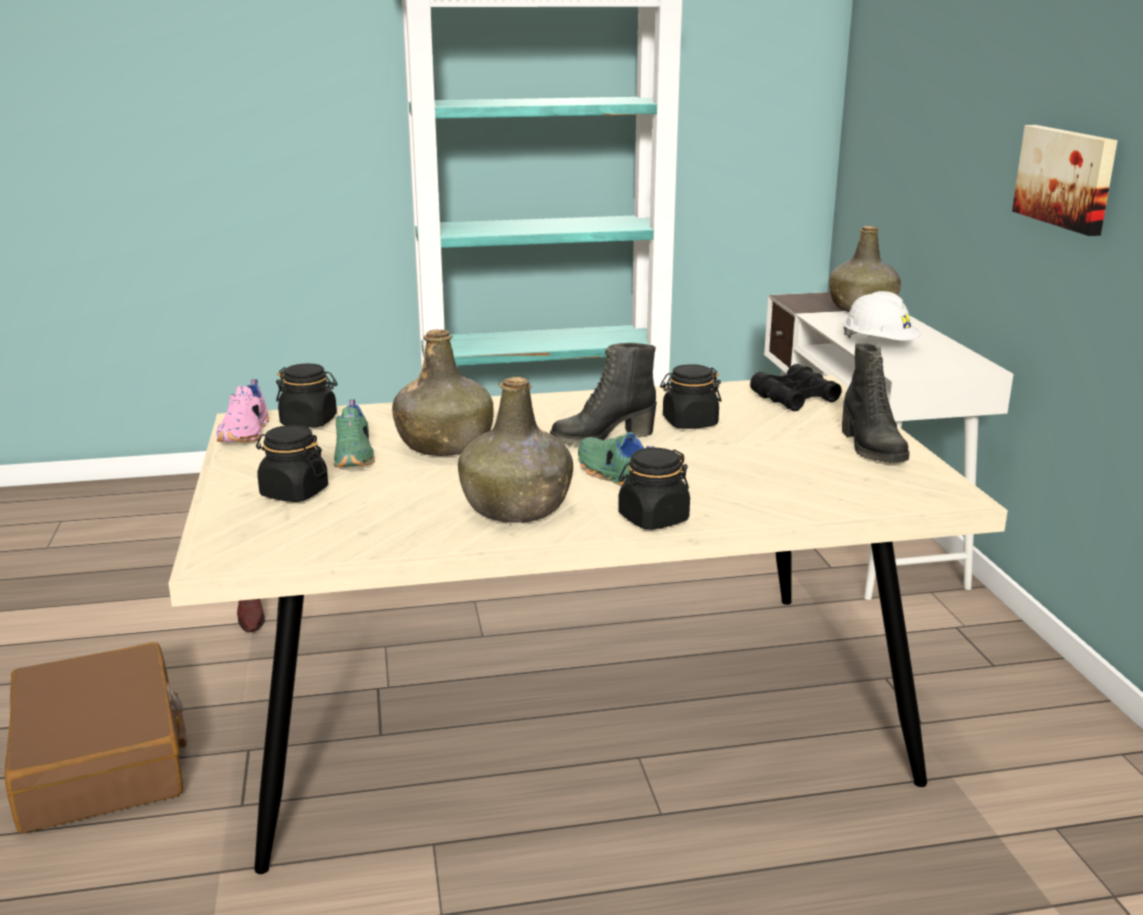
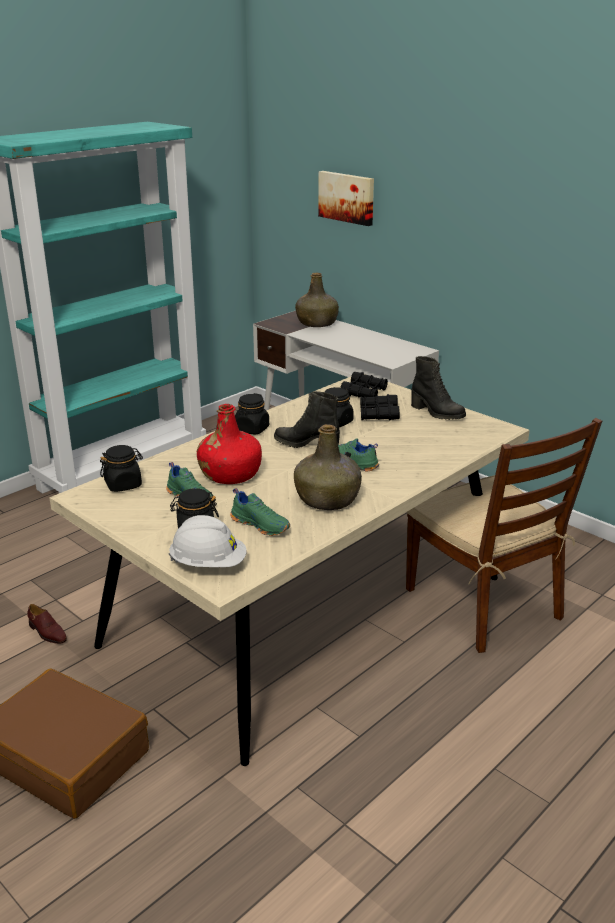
camera: 35 degrees left, 5 degrees up
pink shoe [217,379,269,442] -> none
green bottle [392,330,493,456] -> red bottle [197,404,262,484]
black boot [550,343,657,445] -> black boot turned 75 degrees clockwise [274,391,340,448]
black jar [618,448,690,530] -> black jar moved to [235,393,269,435]
white hard hat [843,291,921,340] -> white hard hat moved to [169,515,247,567]
picture [1012,125,1118,236] -> picture moved to [318,171,374,226]
none -> green shoe [230,488,290,536]
none -> black binoculars [360,394,400,421]
none -> brown chair [406,418,602,653]

